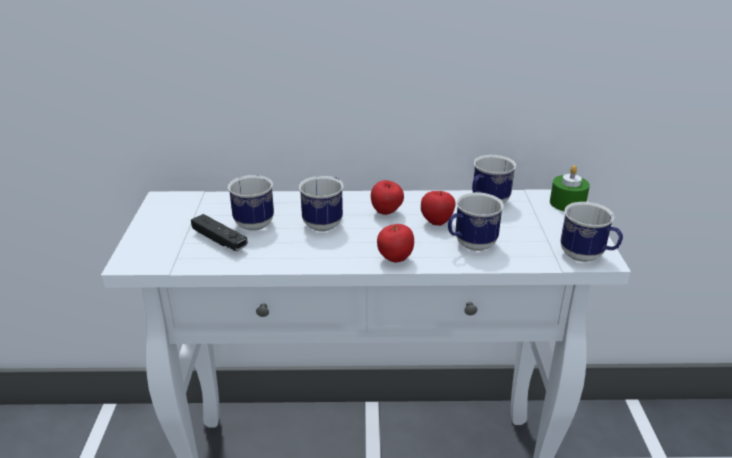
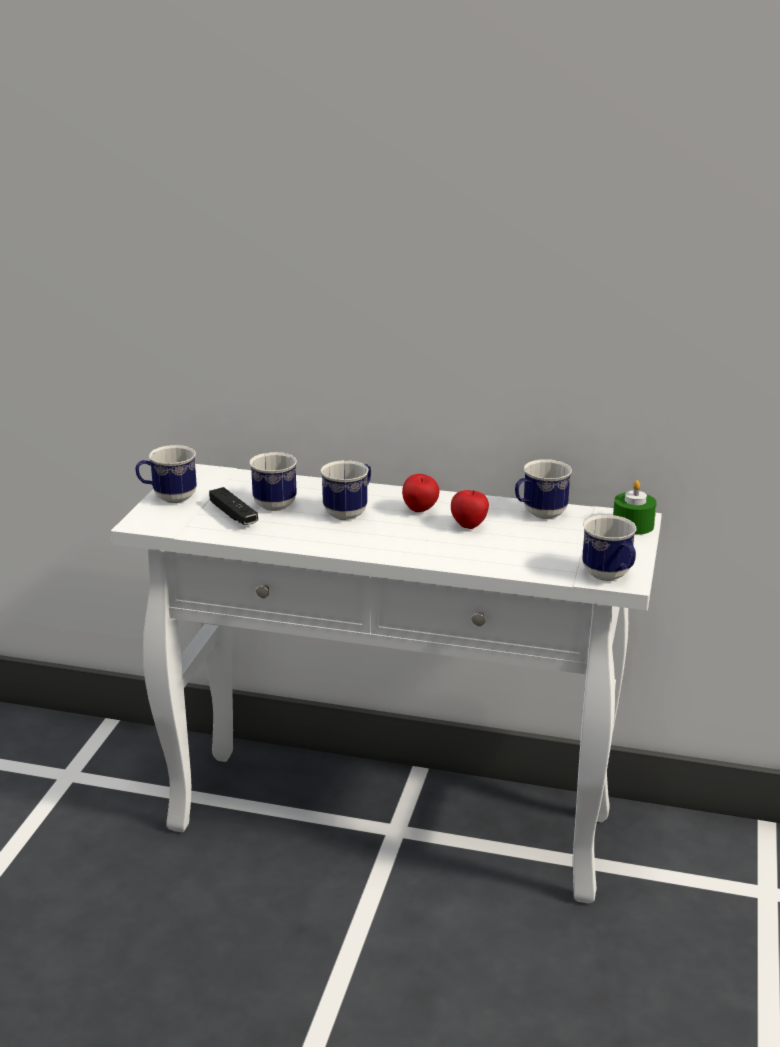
camera: 15 degrees right, 5 degrees down
apple [377,224,414,263] -> none
mug [448,192,504,251] -> mug moved to [135,445,197,503]

